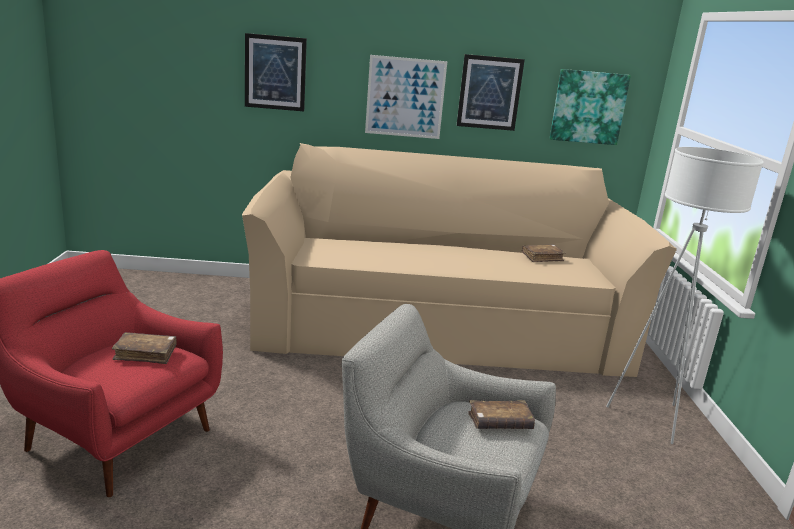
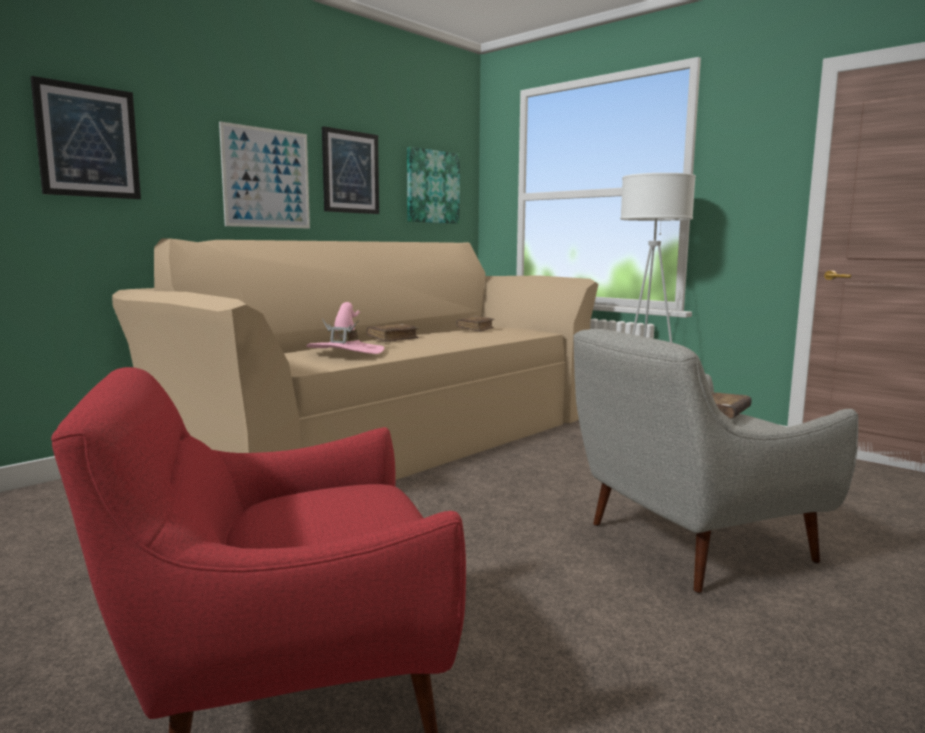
camera: 45 degrees left, 10 degrees down
brown book [112,332,177,364] -> brown book moved to [367,324,419,342]
none -> pink hat [306,302,384,354]

